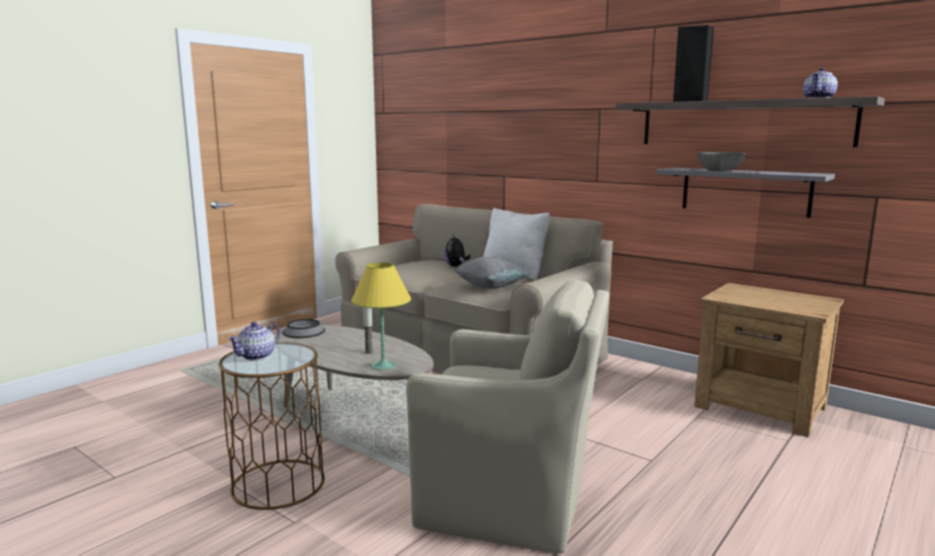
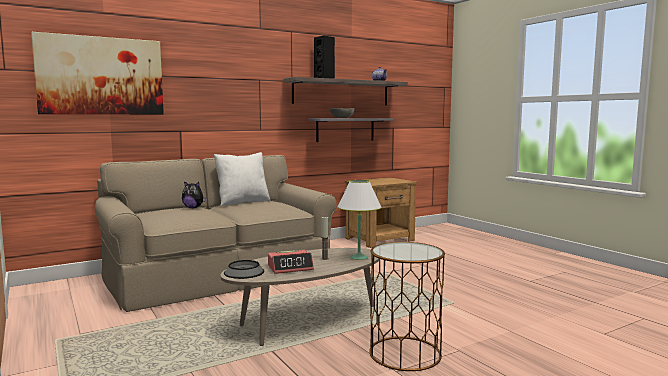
camera: 70 degrees left, 5 degrees down
teapot [228,322,280,361] -> none
yellow table lamp [351,262,411,370] -> white table lamp [337,180,382,260]
beige armchair [406,280,609,553] -> none
grey pillow [454,257,529,289] -> none
none -> picture [31,32,164,114]
none -> alarm clock [268,250,314,274]

